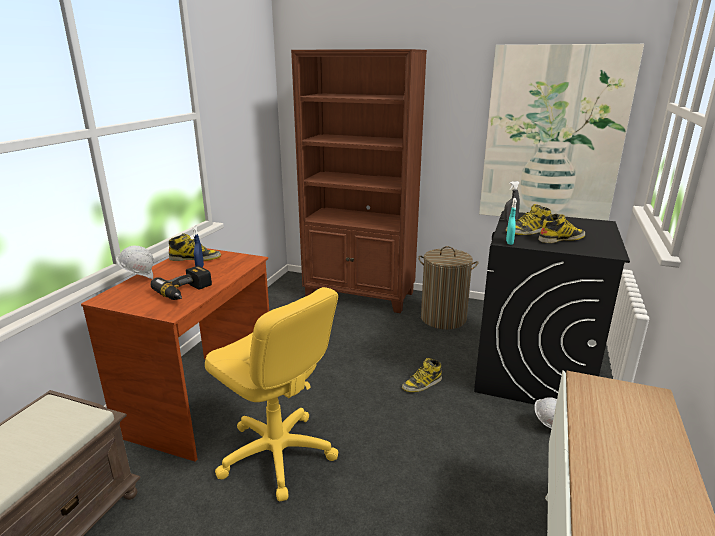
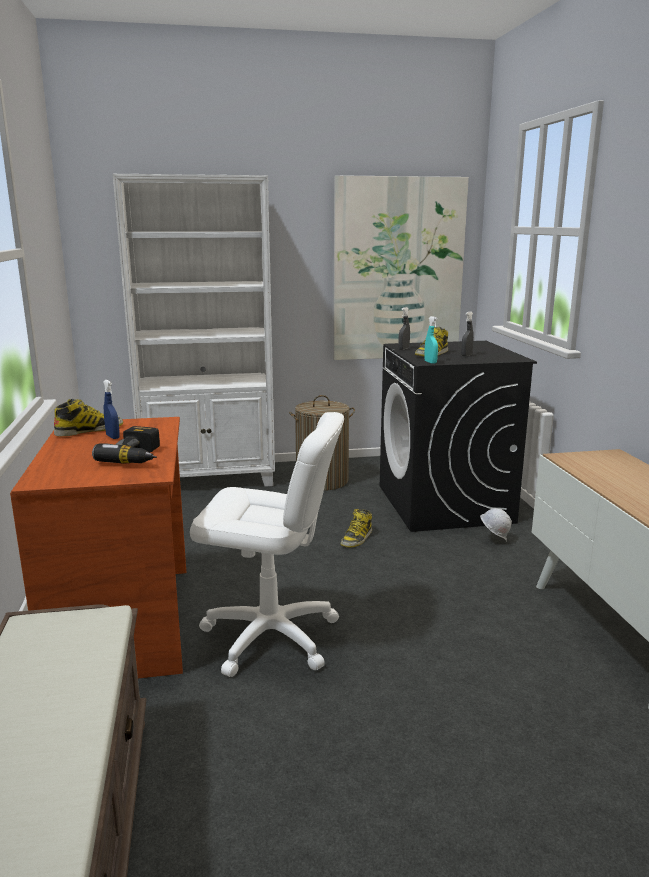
camera: 30 degrees left, 5 degrees down
white hard hat [116,246,154,279] -> none
yellow office chair [205,287,338,502] -> white office chair [190,412,344,677]
brown bookcase [291,49,427,313] -> white bookcase [113,174,275,487]
boot [538,214,585,243] -> grey spray bottle [461,312,474,356]

